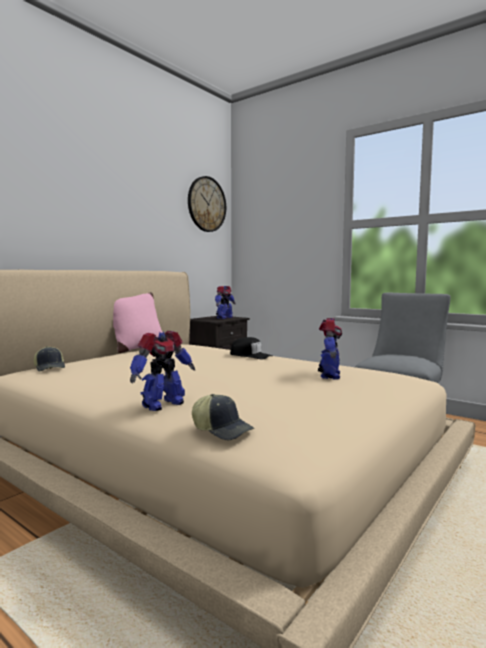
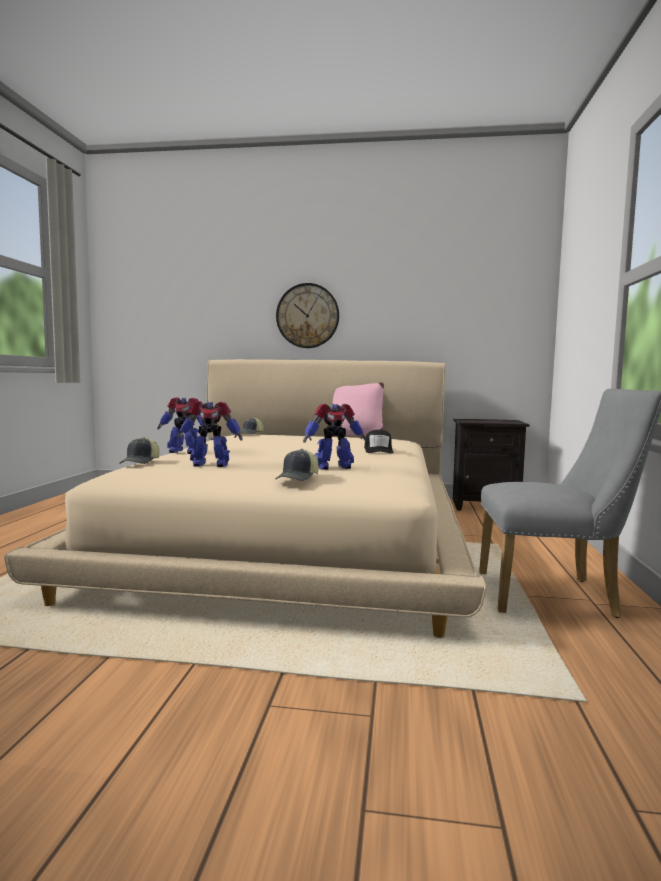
camera: 60 degrees right, 0 degrees up
wall clock [188,176,226,232] -> wall clock moved to [276,283,339,348]
toy robot [215,286,236,319] -> toy robot moved to [177,401,243,467]
none -> cap [276,449,319,481]

